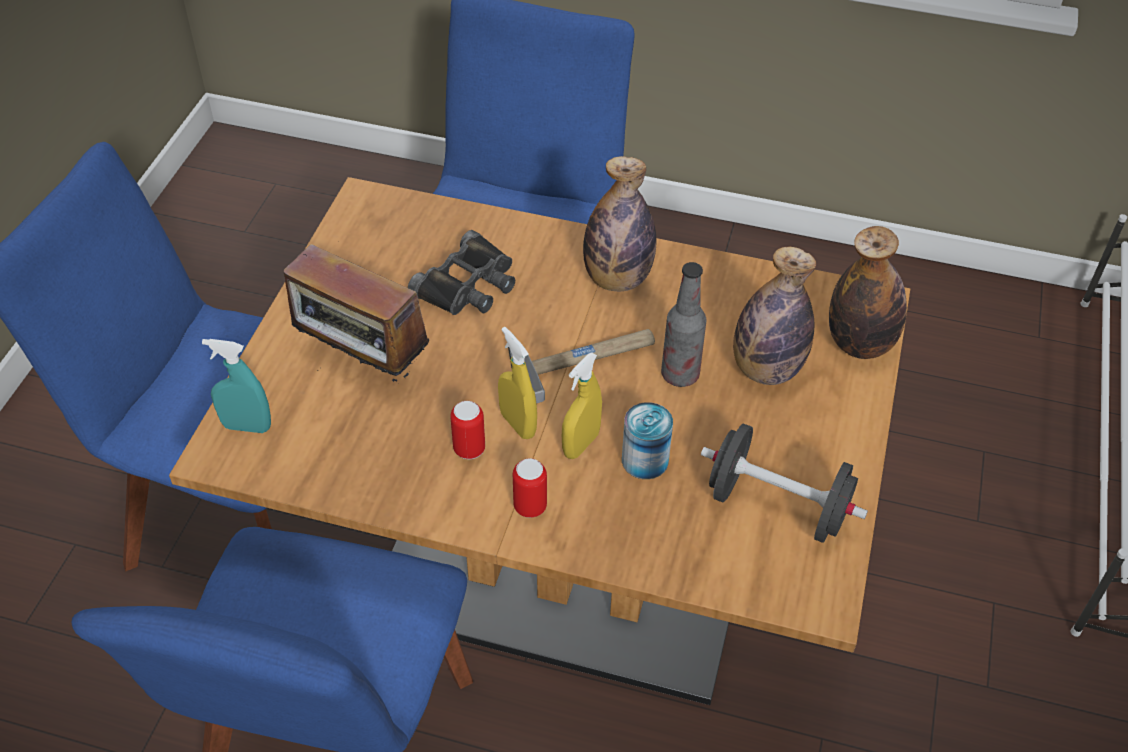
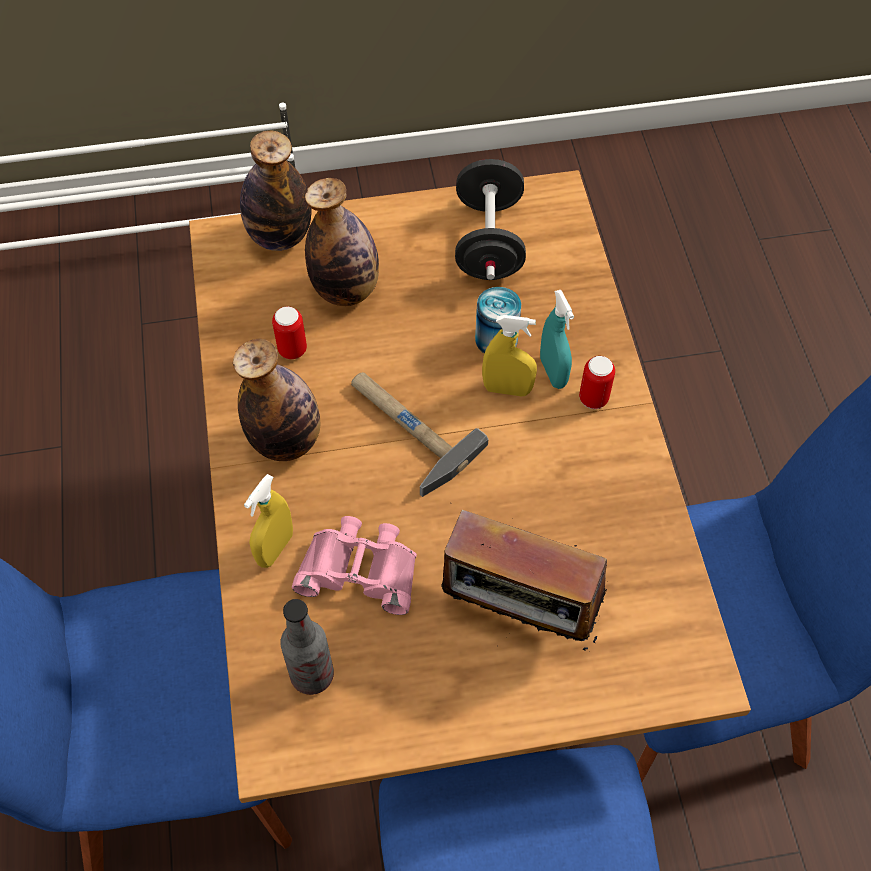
camera: 115 degrees left, 10 degrees up
turquoise spray bottle [202,339,271,433] -> turquoise spray bottle moved to [540,290,574,389]
radio [284,243,429,382] -> radio turned 105 degrees clockwise [441,510,607,651]
black binoculars [408,230,515,315] -> pink binoculars [292,516,417,615]
can [450,401,485,459] -> can moved to [272,306,307,359]
yellow spray bottle [498,327,537,439] -> yellow spray bottle moved to [244,474,293,568]
bottle [661,262,706,387] -> bottle moved to [280,599,334,695]

